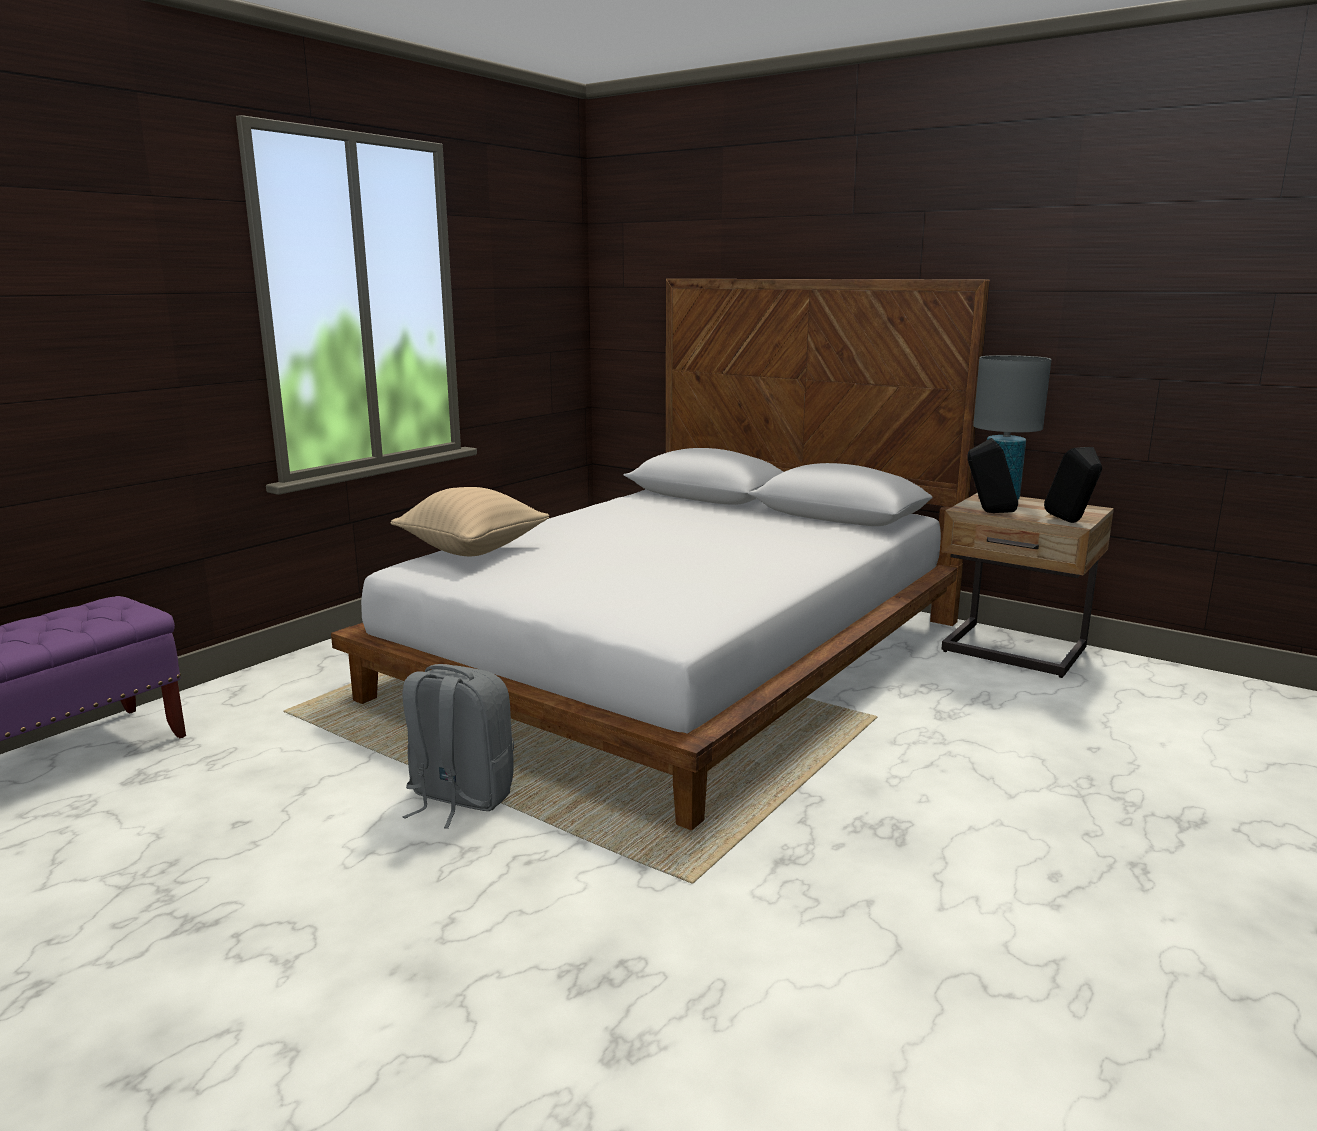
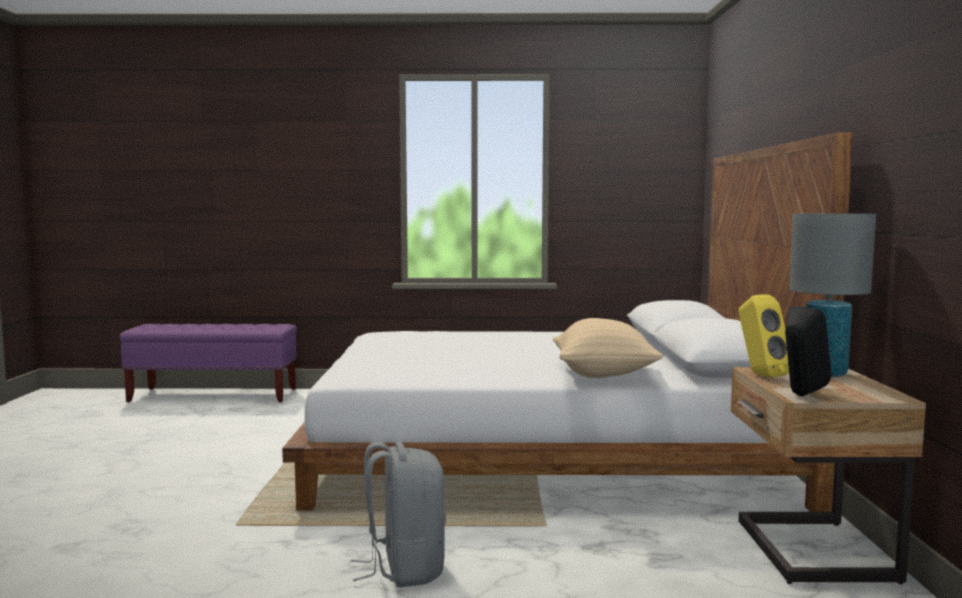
camera: 55 degrees right, 10 degrees down
beige pillow [391,487,549,556] -> beige pillow moved to [553,318,663,378]
grey backpack [403,664,514,829] -> grey backpack moved to [350,442,446,587]
black speaker [967,438,1018,513] -> yellow speaker [739,295,789,377]

